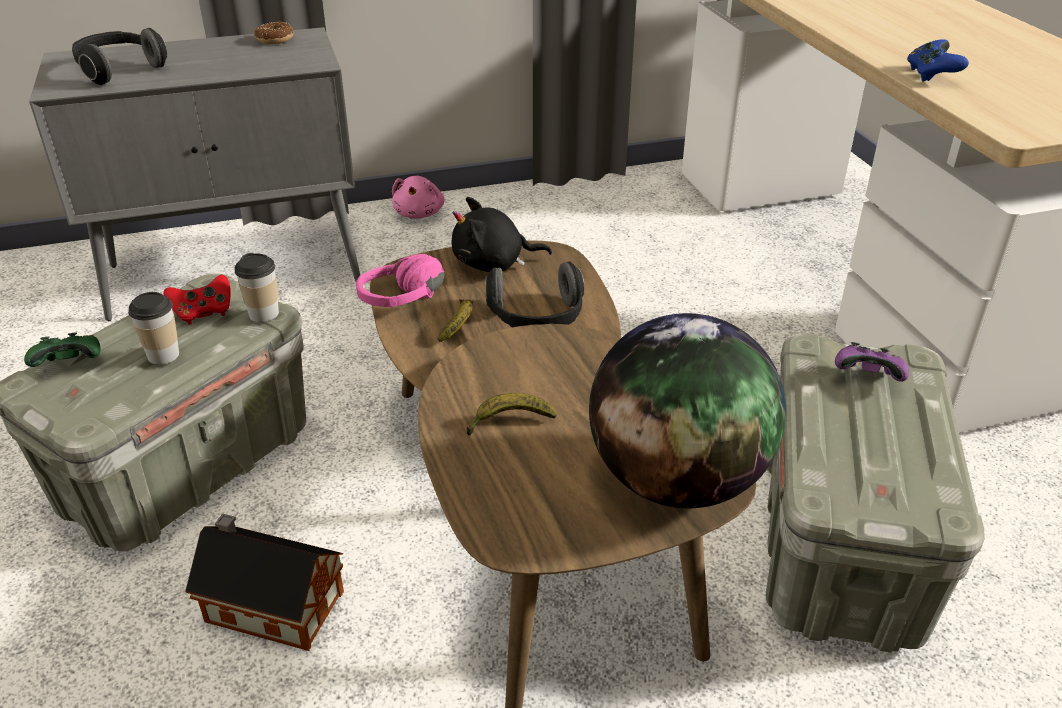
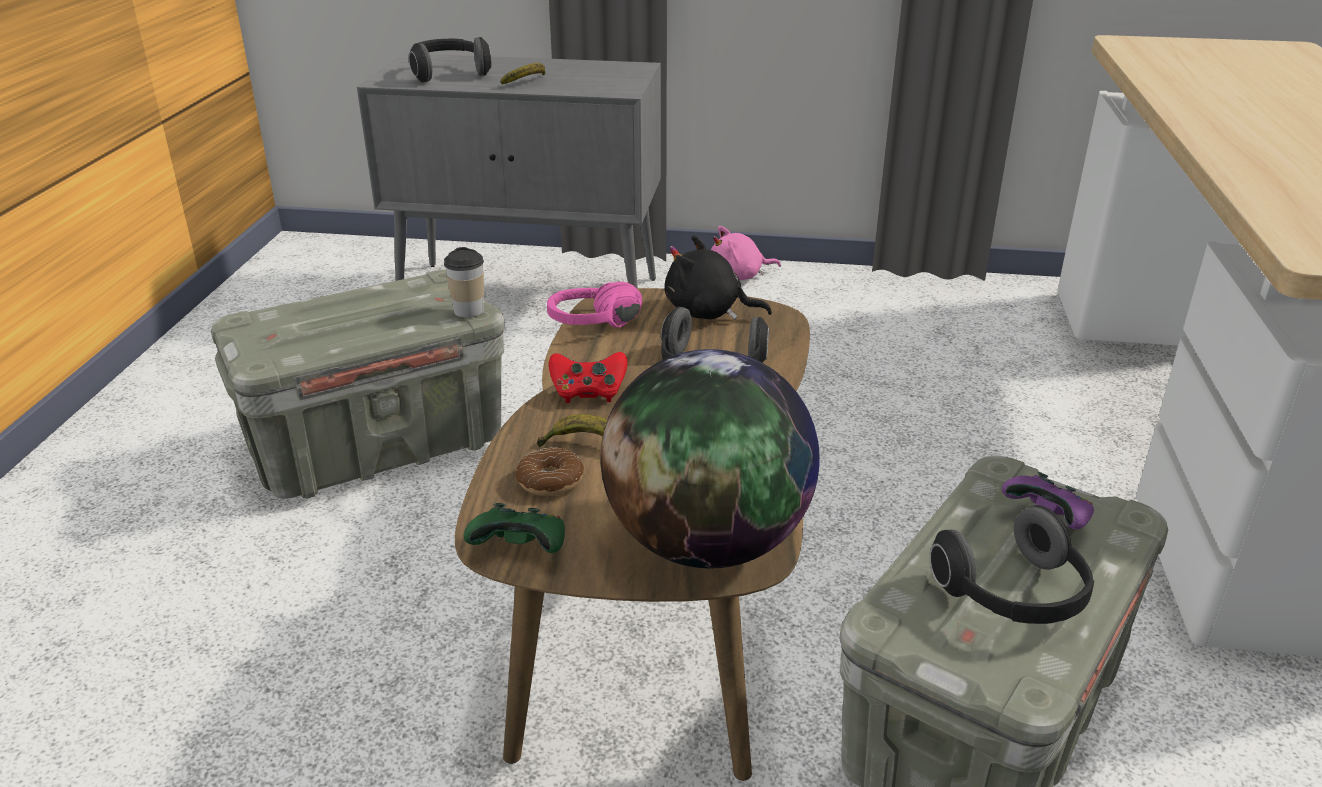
camera: 25 degrees right, 5 degrees down
green game controller [24,332,100,367] -> green game controller moved to [464,503,565,553]
cup [128,292,179,365] -> none
red game controller [163,275,231,325] -> red game controller moved to [549,352,627,403]
toy house [185,514,344,651] -> none
donut [254,21,294,44] -> donut moved to [516,448,584,496]
pink plush toy [392,176,445,219] -> pink plush toy turned 45 degrees clockwise [711,226,781,280]
banana [438,299,473,342] -> banana moved to [500,63,546,84]
blue game controller [907,39,969,81] -> none
none -> headphones [929,505,1094,624]

